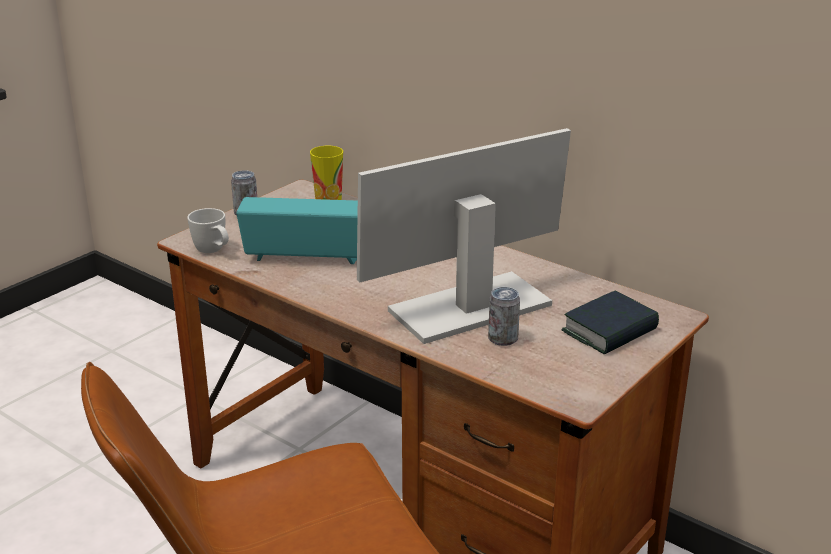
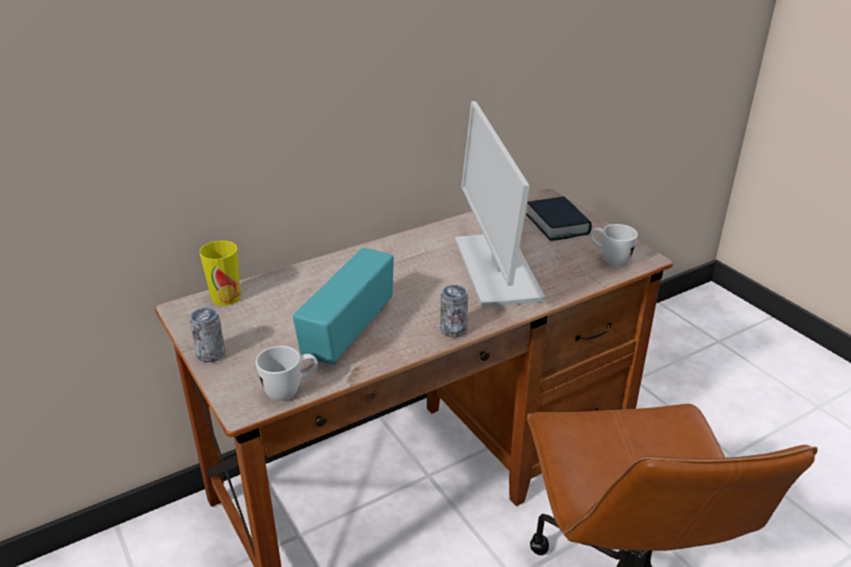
camera: 70 degrees left, 5 degrees up
can [488,287,520,346] -> can moved to [440,285,468,338]
none -> white mug [590,224,638,266]

